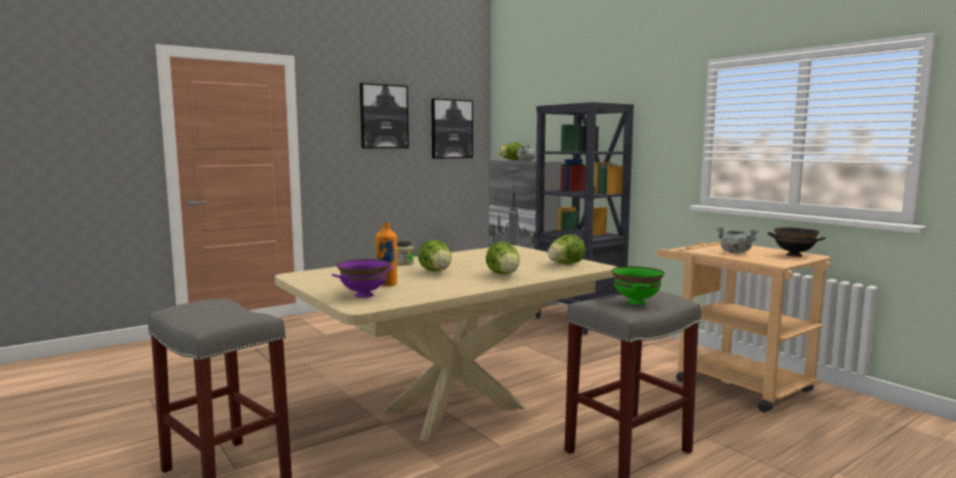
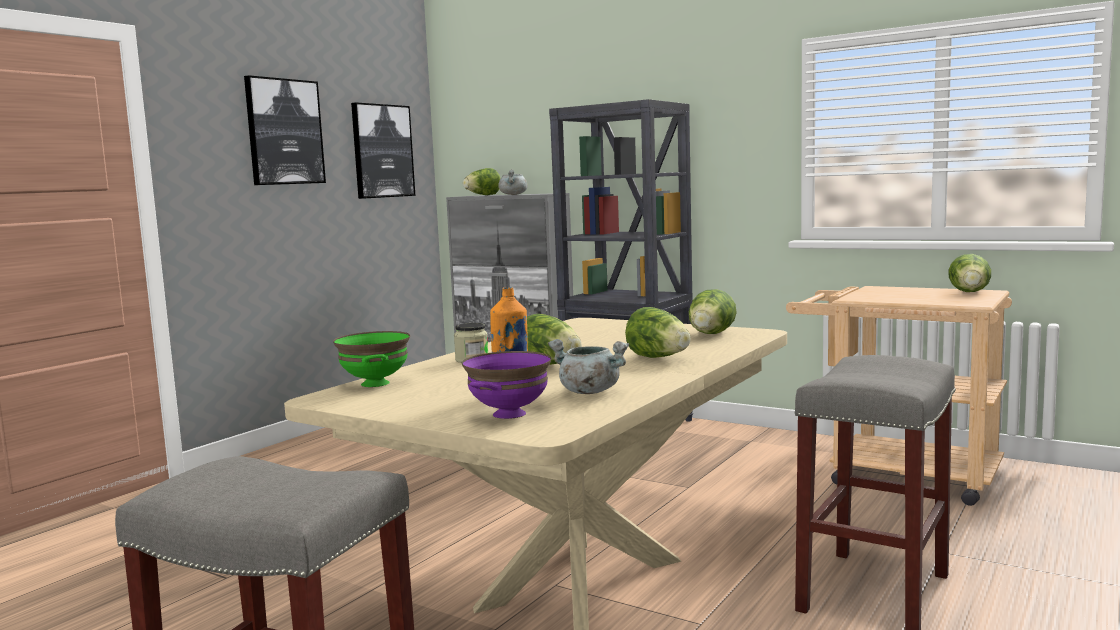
camera: 20 degrees left, 0 degrees up
green bowl [612,266,664,305] -> green bowl moved to [333,331,410,387]
grey cooking pot [716,226,759,253] -> grey cooking pot moved to [548,339,629,394]
black bowl [767,228,826,257] -> lettuce [948,254,991,292]

